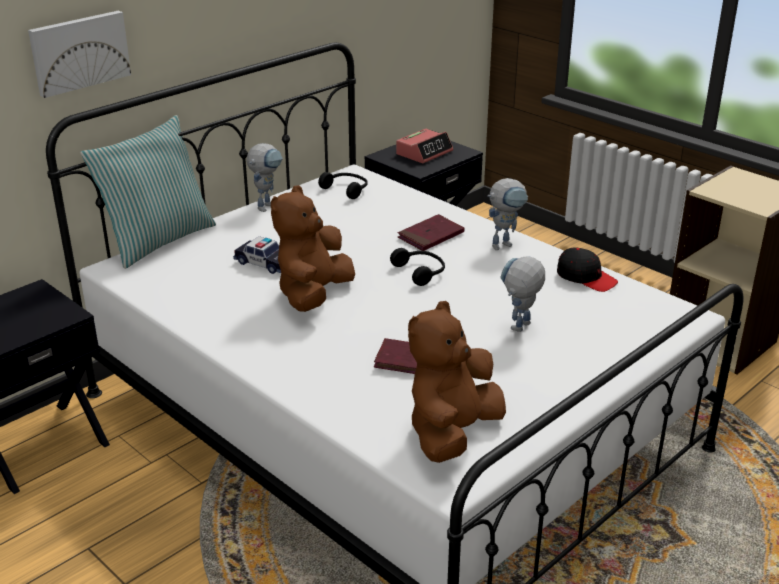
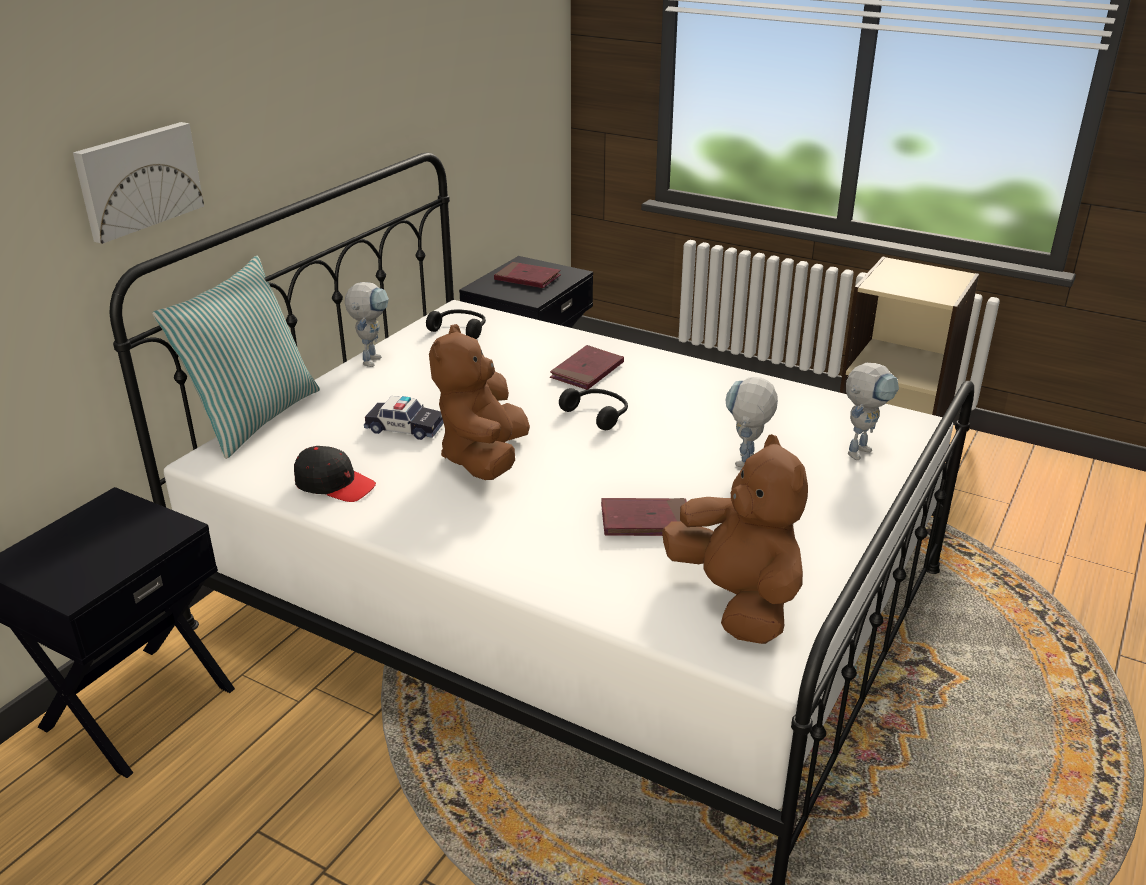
camera: 15 degrees left, 0 degrees up
alarm clock [396,129,453,163] -> red book [494,262,561,288]
brown plush toy [408,301,506,463] -> brown plush toy turned 135 degrees clockwise [662,434,808,644]
toy robot [487,178,528,250] -> toy robot moved to [846,362,899,460]
black cap [557,247,618,292] -> black cap moved to [294,446,376,502]

